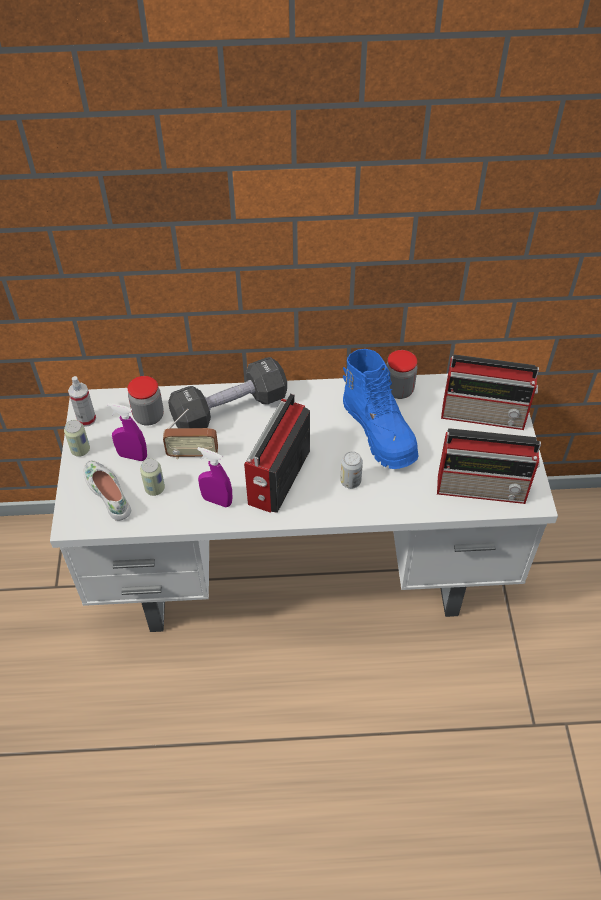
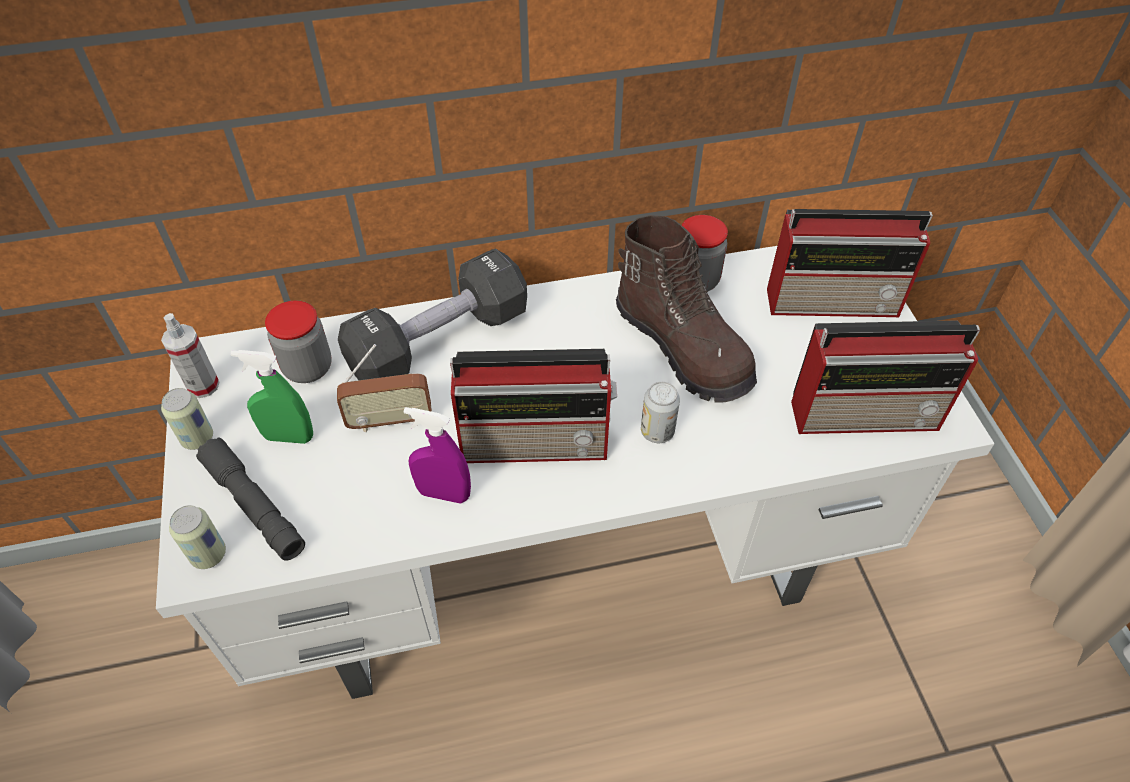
camera: 10 degrees left, 0 degrees up
white shoe [84,460,131,521] -> grey flashlight [196,437,305,561]
purple spray bottle [107,403,147,461] -> green spray bottle [231,350,313,444]
can [140,458,165,496] -> can moved to [169,505,226,569]
radio [244,393,310,513] -> radio turned 105 degrees counterclockwise [450,349,617,463]
blue boot [343,349,418,469] -> brown boot [616,215,757,402]

